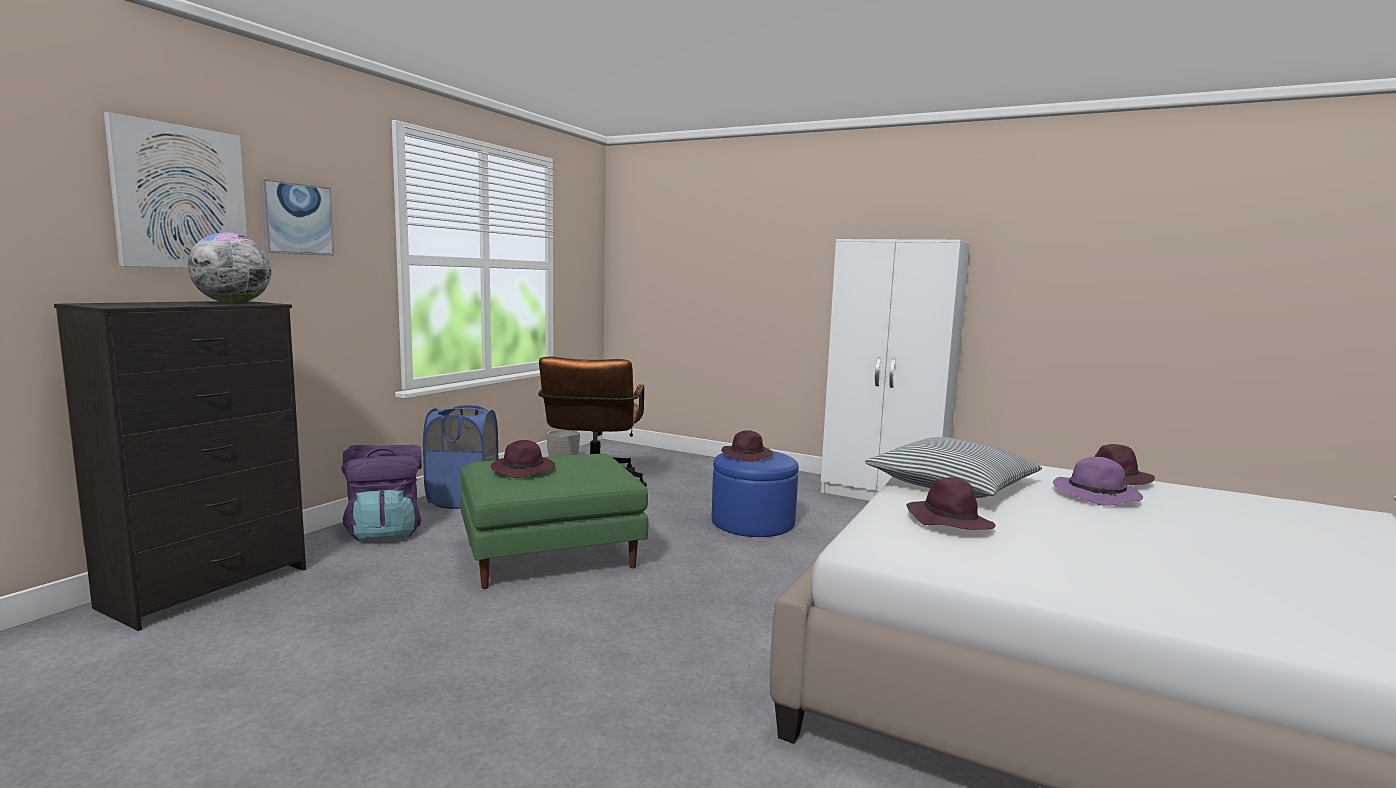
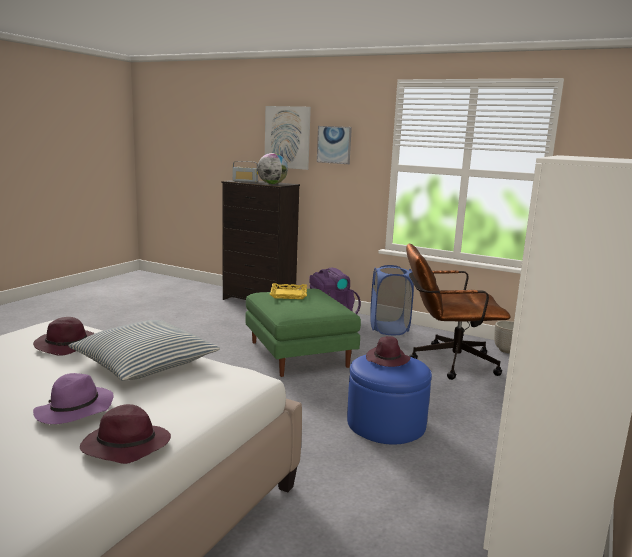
camera: 90 degrees right, 5 degrees up
purple hat [490,440,555,478] -> yellow tray [270,283,307,299]
none -> radio [232,161,258,182]

